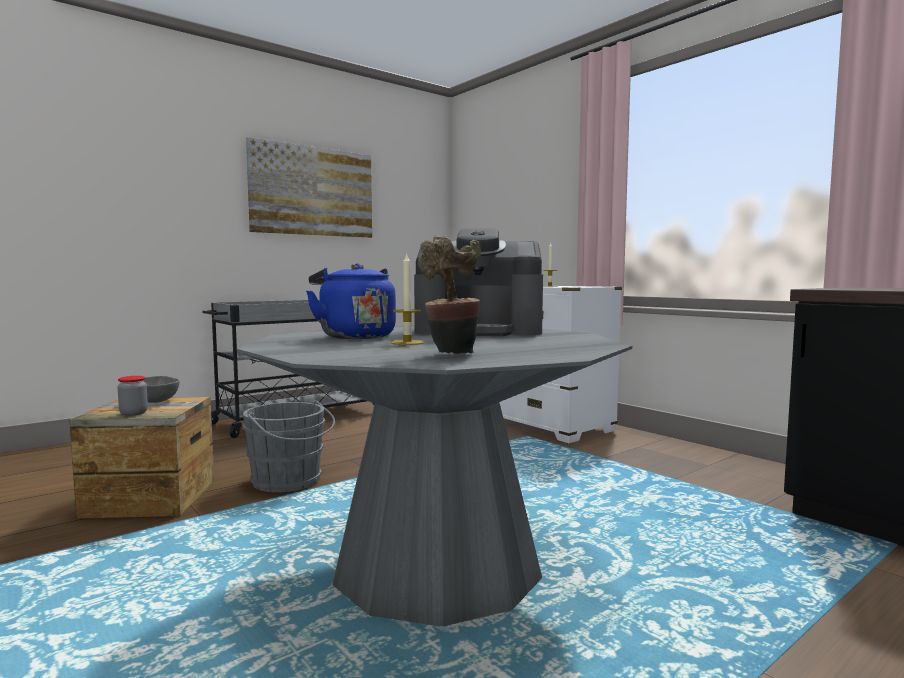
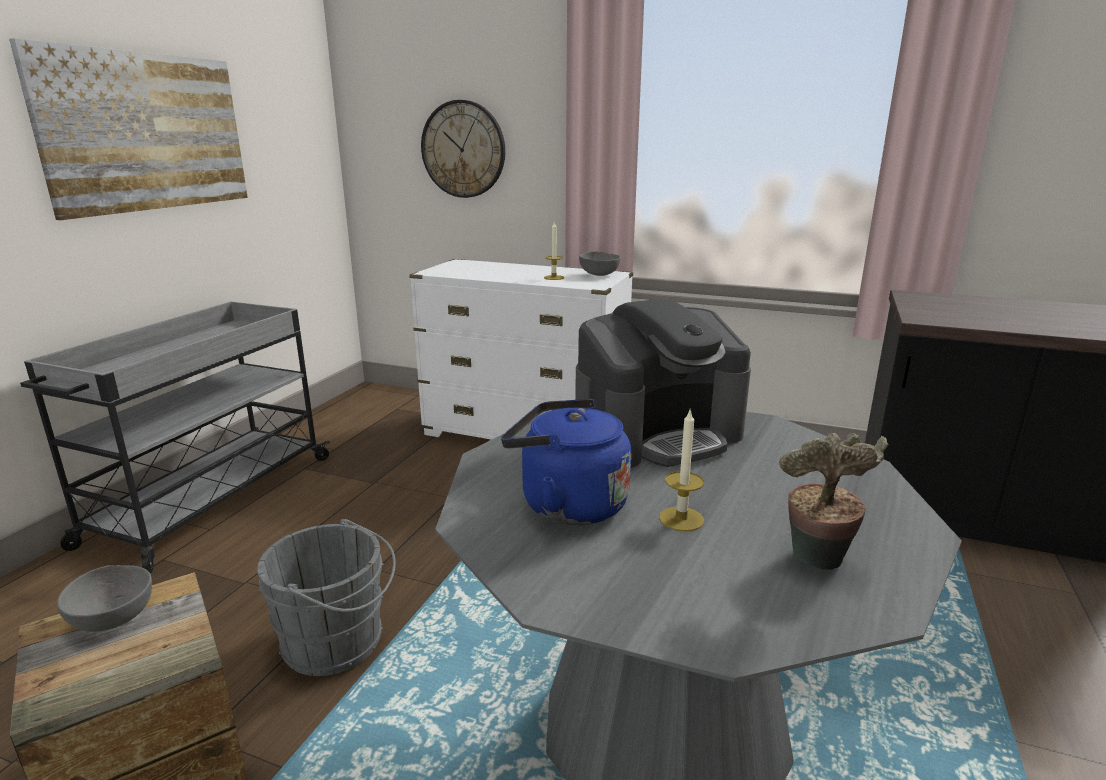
camera: 30 degrees left, 15 degrees up
jar [117,376,148,416] -> none
none -> wall clock [421,100,505,198]
none -> grey bowl [579,251,621,276]

